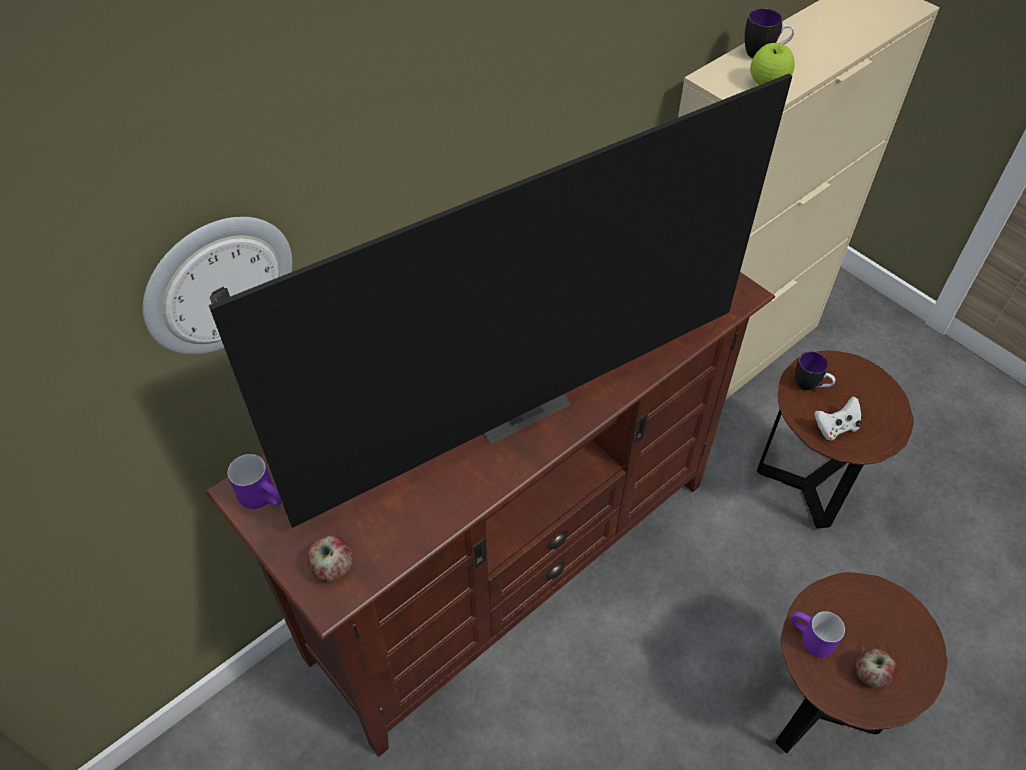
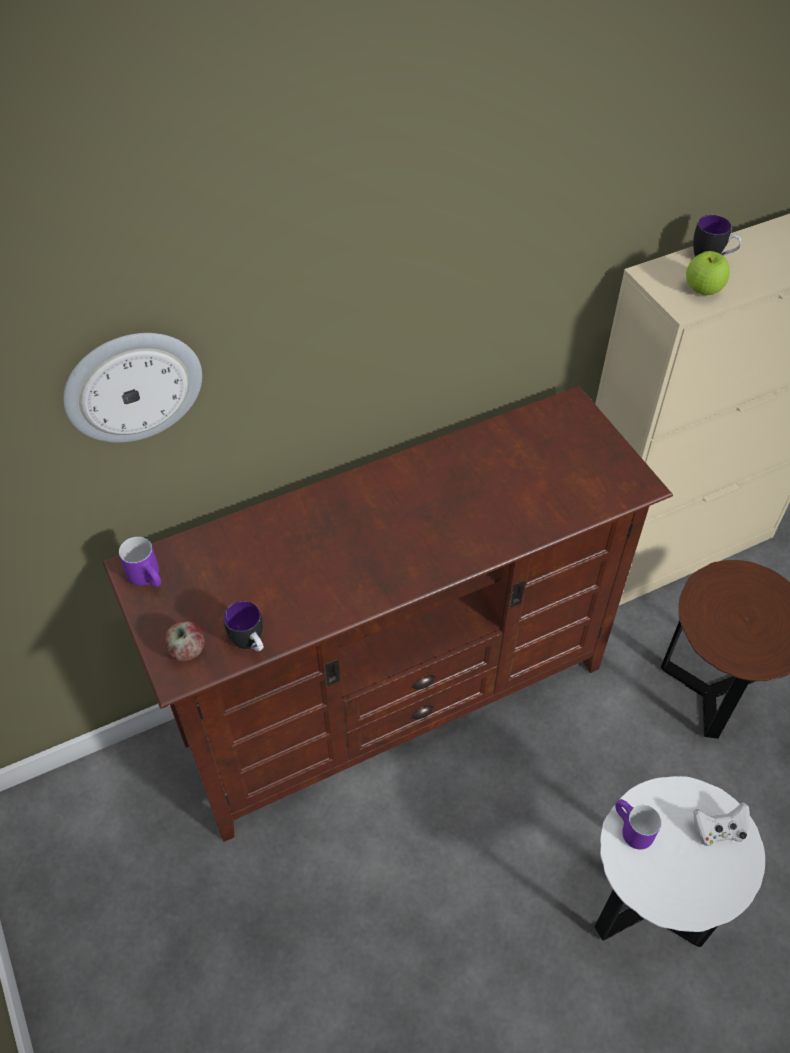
camera: 15 degrees right, 0 degrees up
television [209,74,792,528] -> none
brown side table [775,572,947,754] -> white side table [594,776,765,947]
mug [795,352,836,390] -> mug moved to [224,601,264,652]
white game controller [814,397,862,440] -> white game controller moved to [693,802,750,846]
apple [855,649,897,688] -> none

